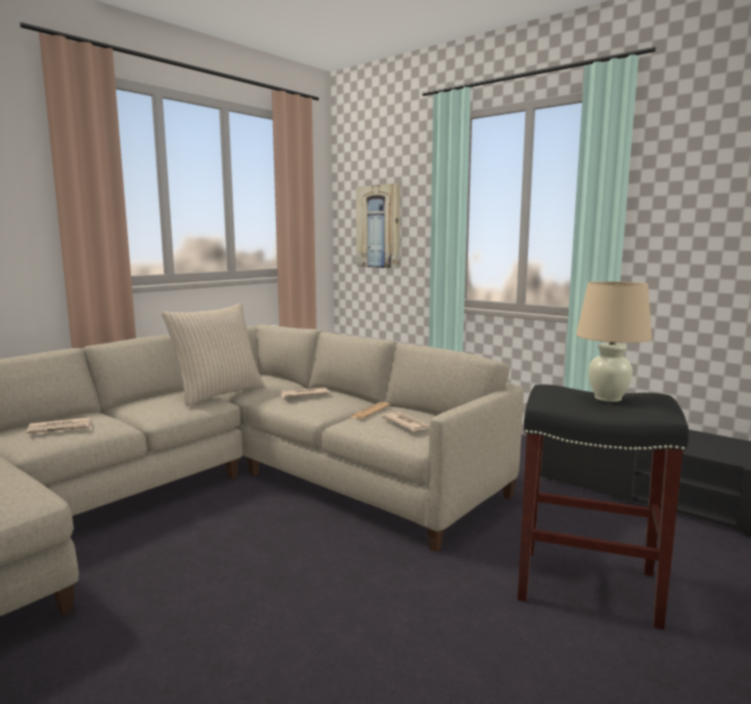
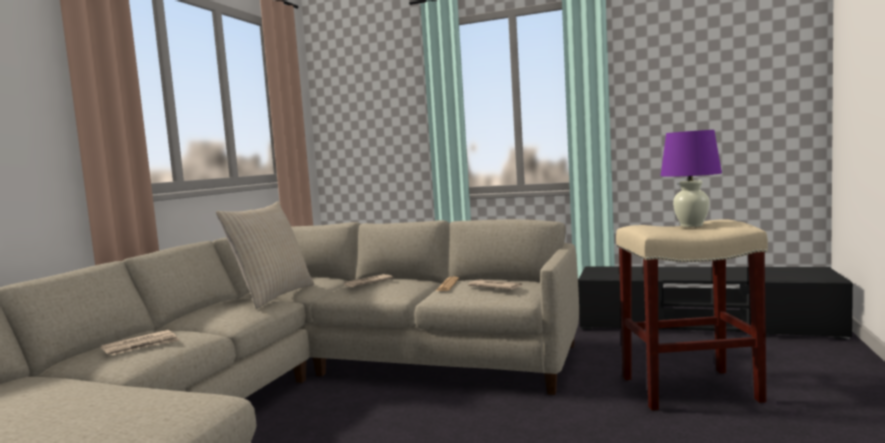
camera: 20 degrees left, 5 degrees down
picture [356,183,400,269] -> none
black stool [517,384,689,630] -> beige stool [616,219,768,411]
beige table lamp [576,281,652,402] -> purple table lamp [661,130,722,227]

